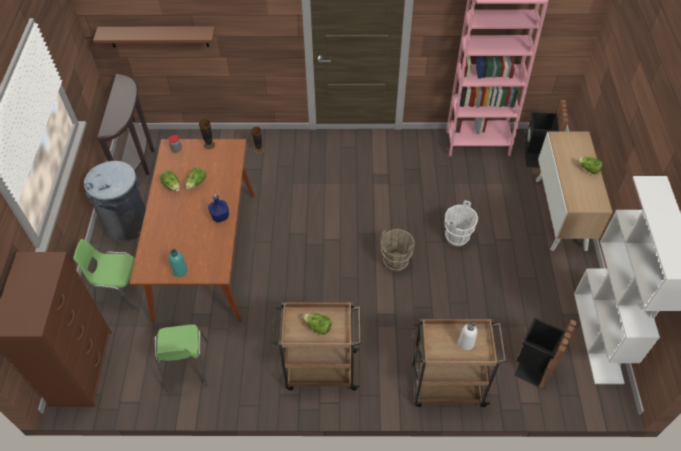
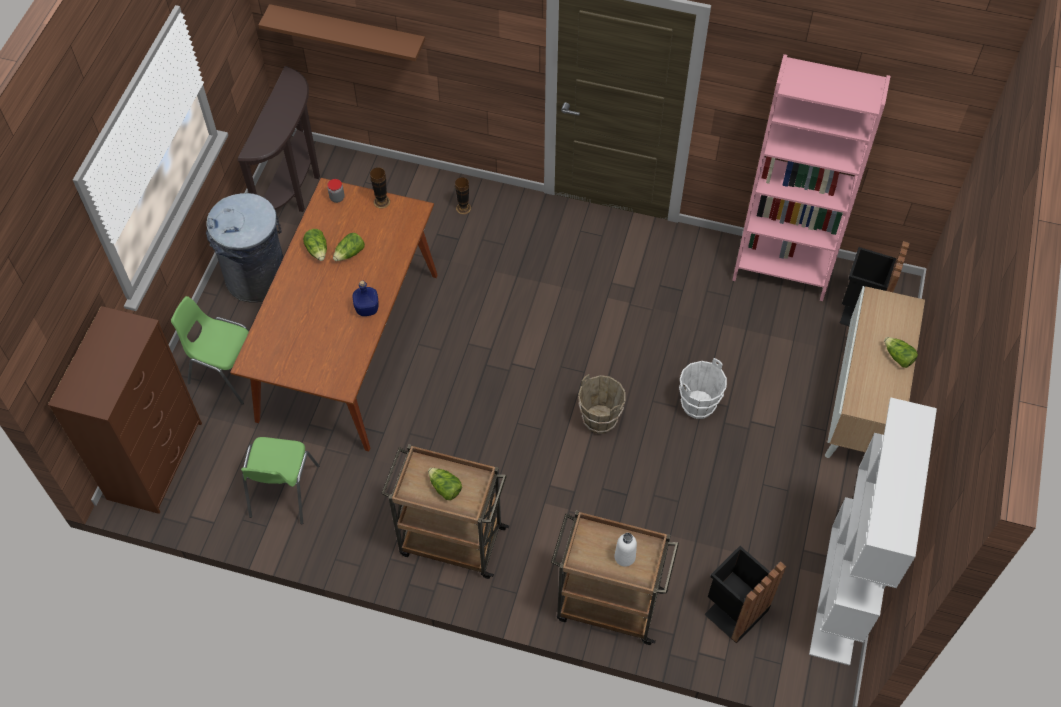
camera: 15 degrees right, 5 degrees up
turquoise bottle [169,249,188,277] -> none

